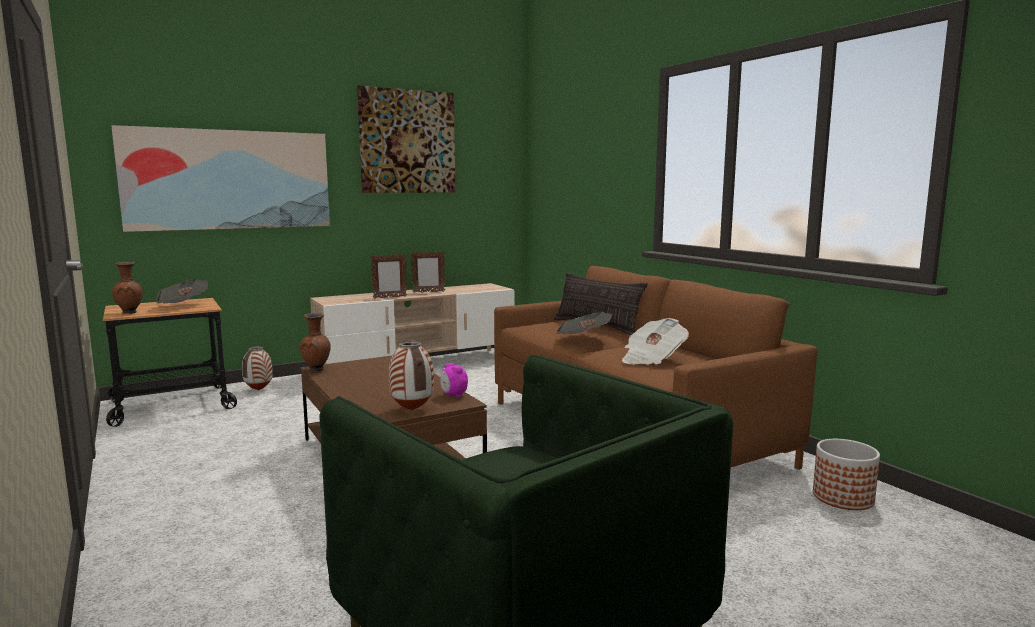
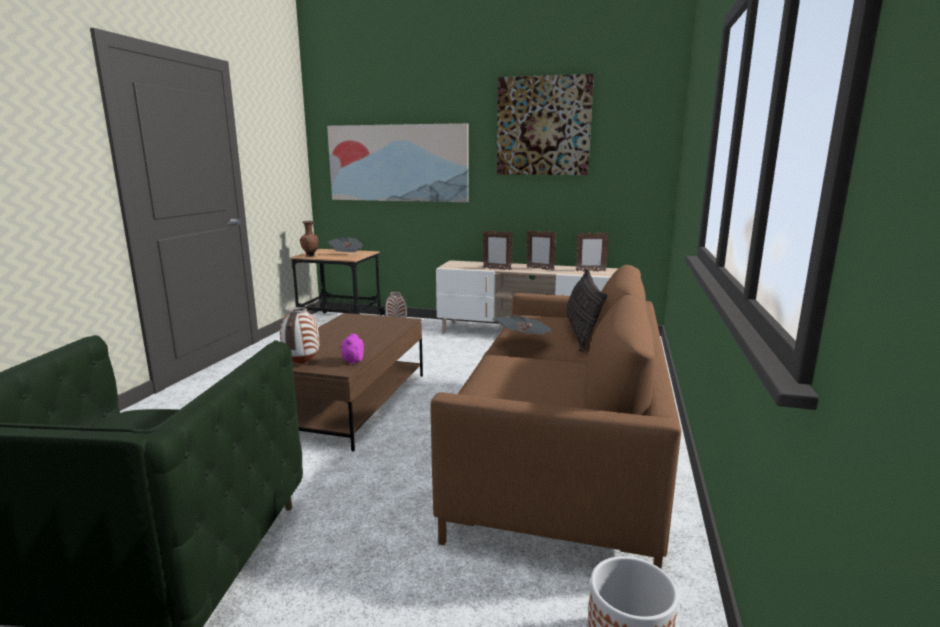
camera: 45 degrees right, 5 degrees up
brown vase [300,313,331,372] -> none
newspaper [622,318,689,365] -> none
none -> picture frame [575,232,609,272]

